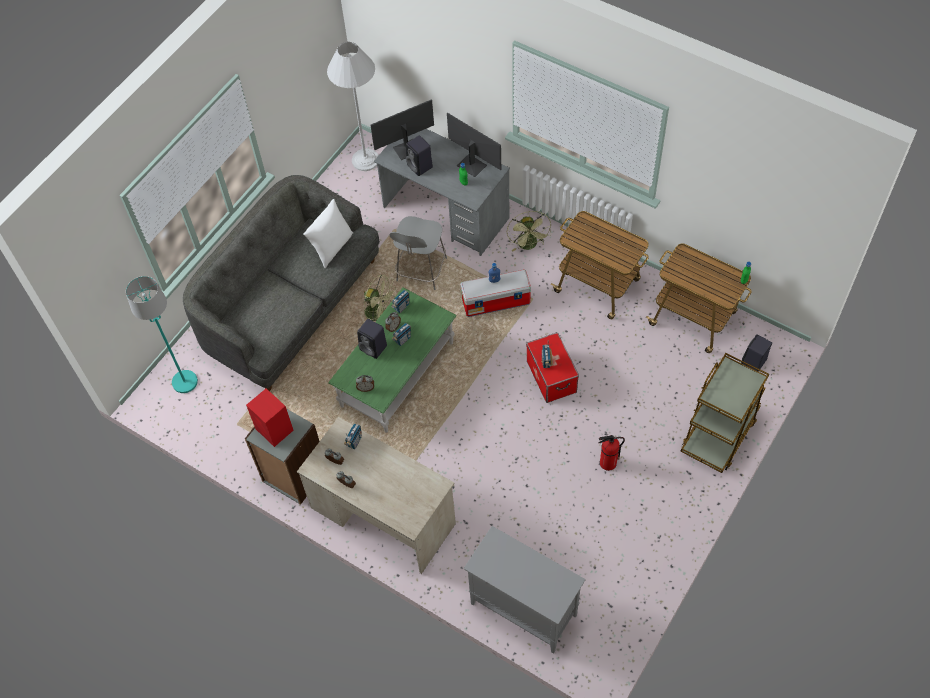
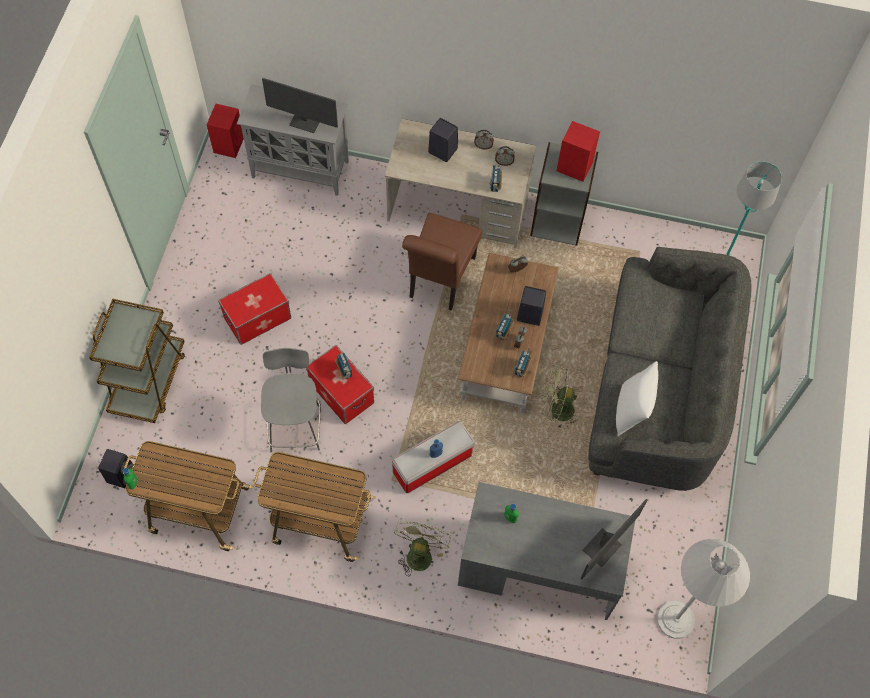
camera: 155 degrees right, 5 degrees up
green coffee table [328,288,457,433] -> brown coffee table [458,253,559,413]
grey chair [389,216,447,290] -> grey chair moved to [261,348,321,452]
black speaker [406,136,433,176] -> black speaker moved to [428,118,458,162]
monitor [447,113,501,177] -> monitor moved to [262,78,338,133]
green fan [507,211,551,251] -> green fan turned 45 degrees clockwise [394,521,451,576]
fire extinguisher [599,434,625,471] -> storage box [218,273,291,345]
none -> red speaker [207,104,244,158]
none -> brown chair [402,213,482,311]

